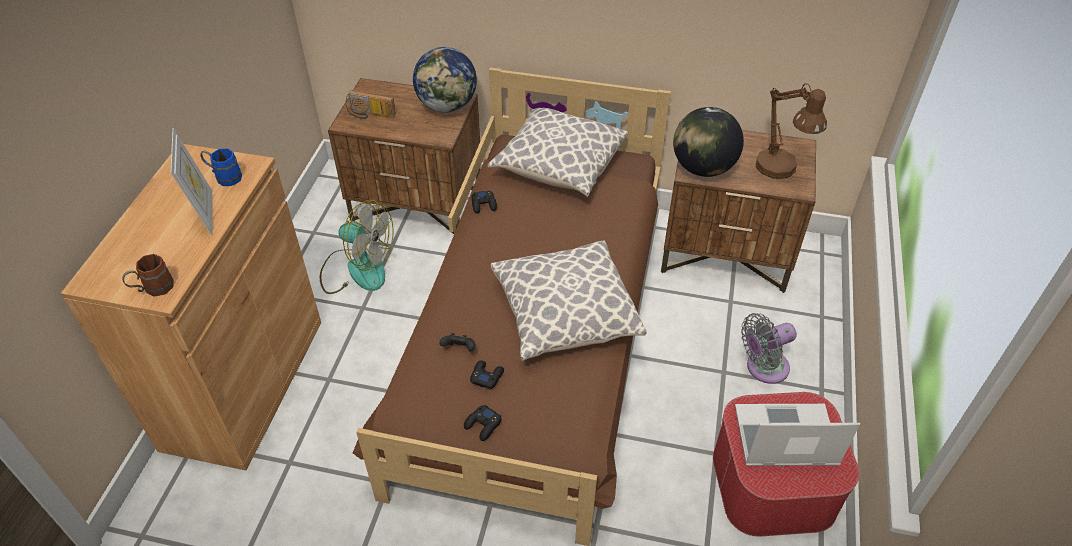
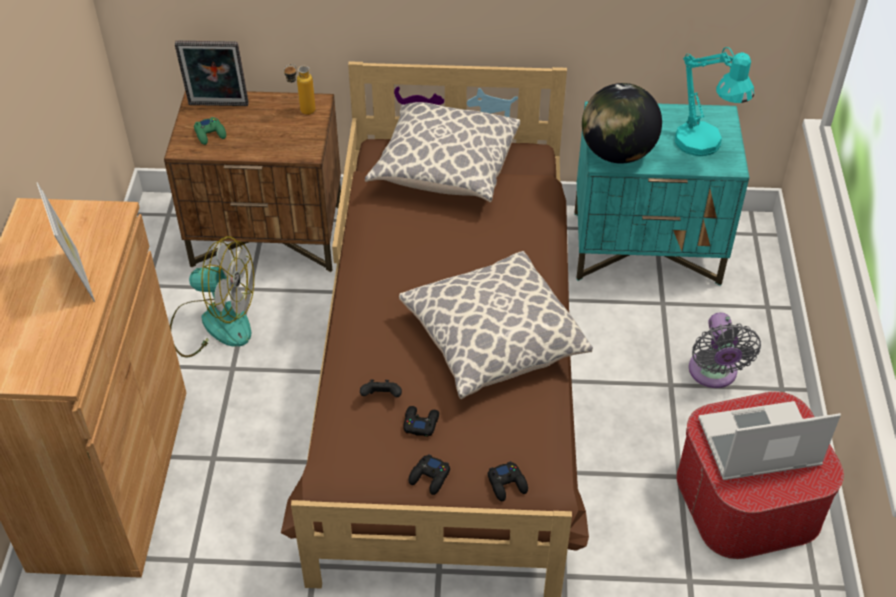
camera: 10 degrees left, 0 degrees up
brown mug [122,254,174,296] -> none
blue mug [200,148,242,186] -> none
radio [346,90,396,119] -> green game controller [194,117,226,145]
globe [413,47,477,113] -> bottle [284,64,316,115]
black game controller [471,190,497,214] -> black game controller moved to [488,461,528,501]
brown nightstand [661,130,816,293] -> turquoise nightstand [574,101,749,286]
grey fan [741,313,797,384] -> grey fan turned 60 degrees counterclockwise [689,312,761,388]
brown table lamp [755,83,827,179] -> turquoise table lamp [675,47,754,156]
none -> picture frame [175,41,249,106]

